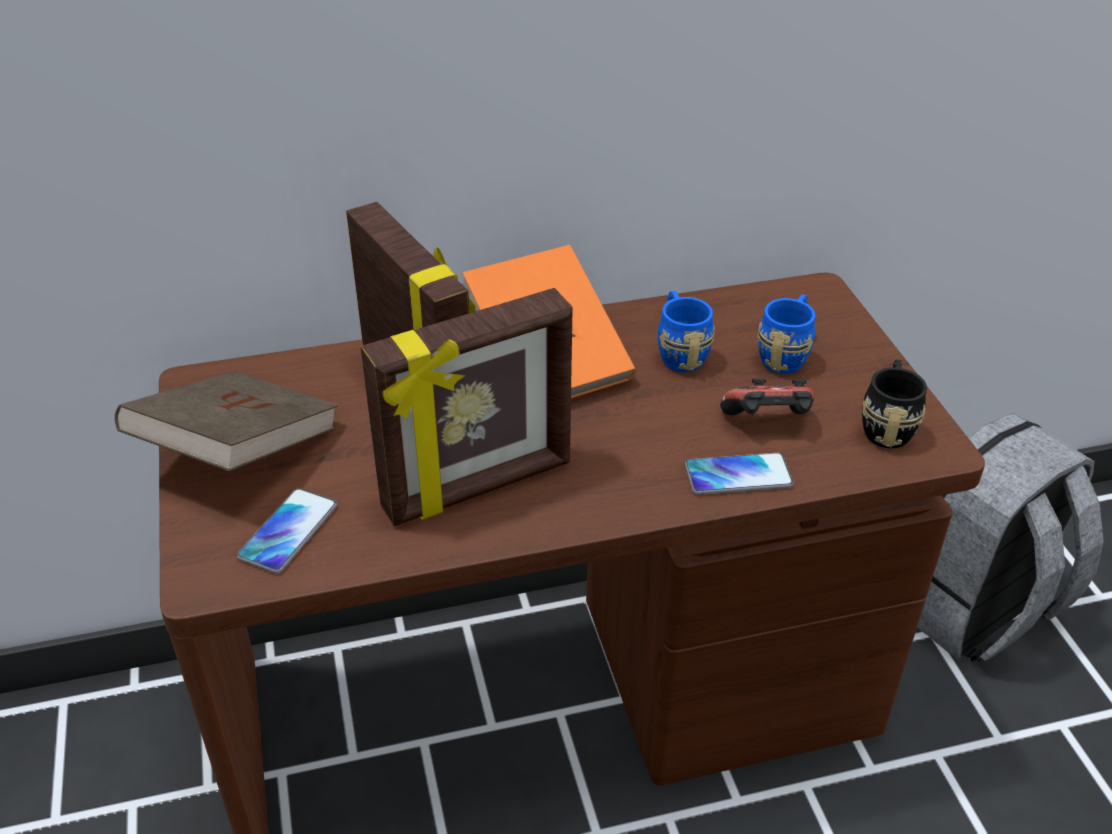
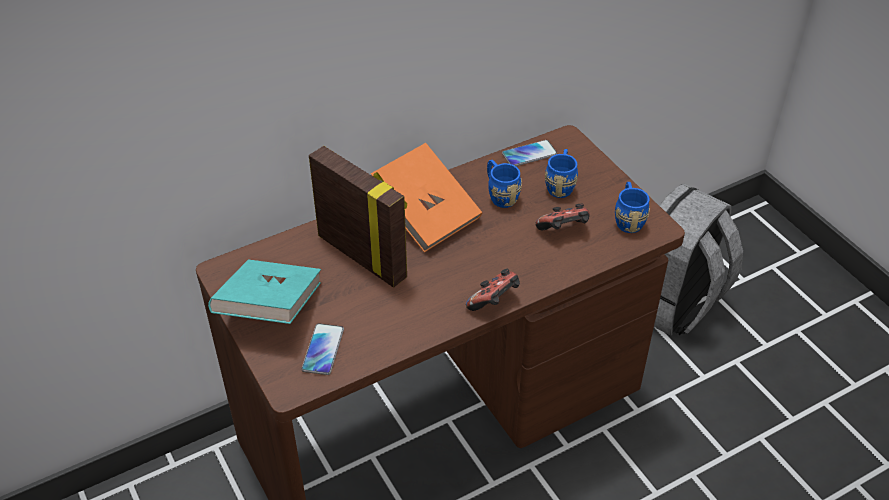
camera: 15 degrees left, 5 degrees up
brown book [115,371,338,471] -> turquoise book [208,259,321,324]
picture frame [361,288,573,526] -> none
phone [685,453,794,495] -> phone moved to [502,140,557,166]
black mug [862,360,927,448] -> blue mug [615,182,650,233]
none -> game controller [466,269,520,311]

